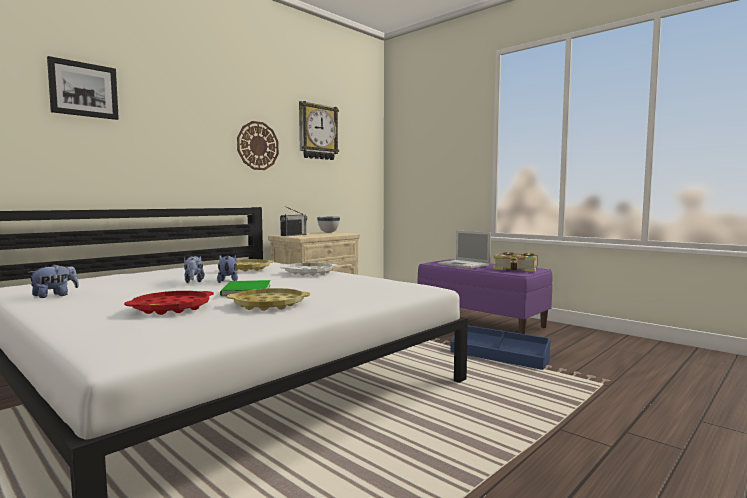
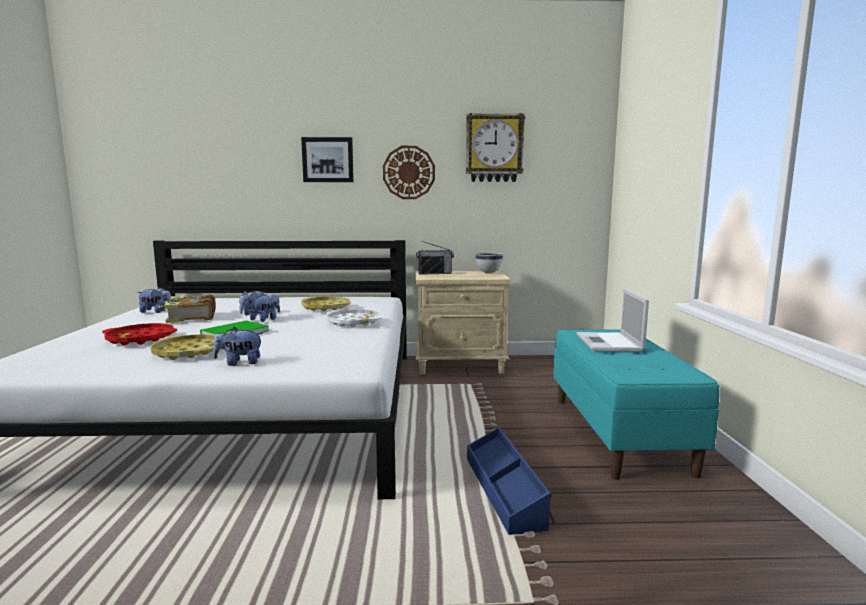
camera: 45 degrees right, 5 degrees up
picture [47,56,119,120] -> picture moved to [301,137,354,182]
purple bench [418,259,553,334] -> turquoise bench [553,329,720,480]
book [493,252,538,272] -> book moved to [158,294,216,323]
none -> plush toy [213,327,263,366]

